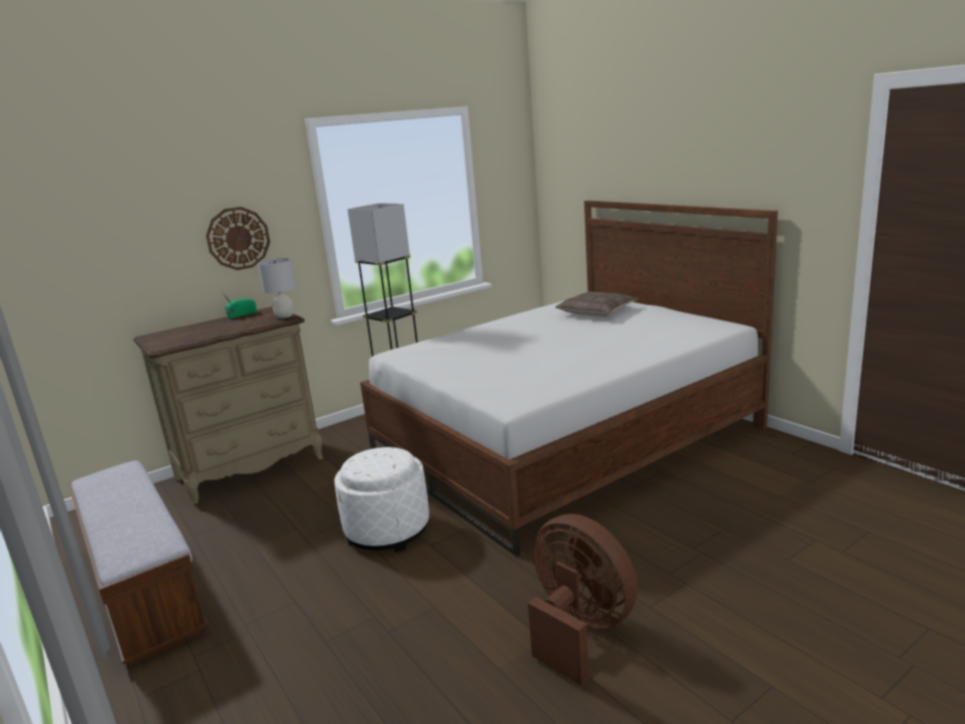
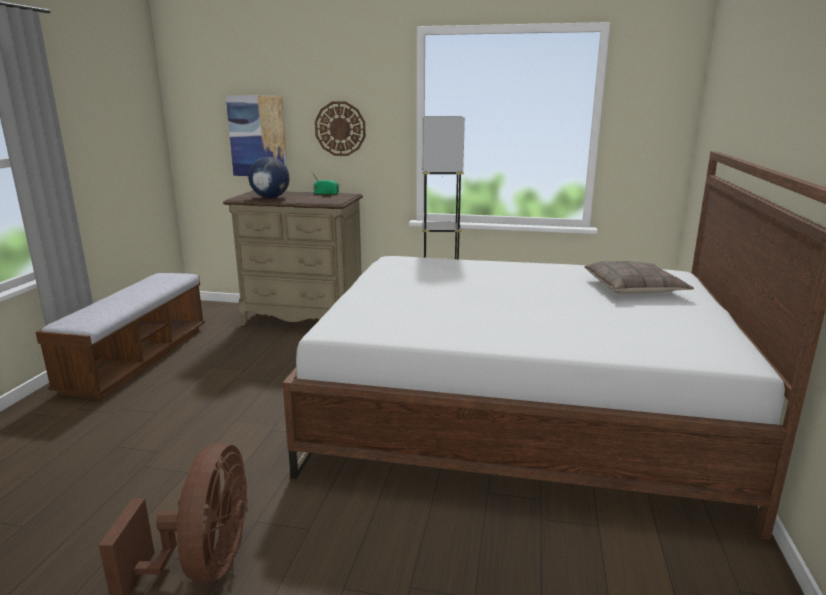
camera: 45 degrees right, 0 degrees up
grey table lamp [258,258,296,318] -> none
white ottoman [334,447,429,552] -> none
none -> picture [226,96,287,176]
none -> globe [248,157,290,198]

